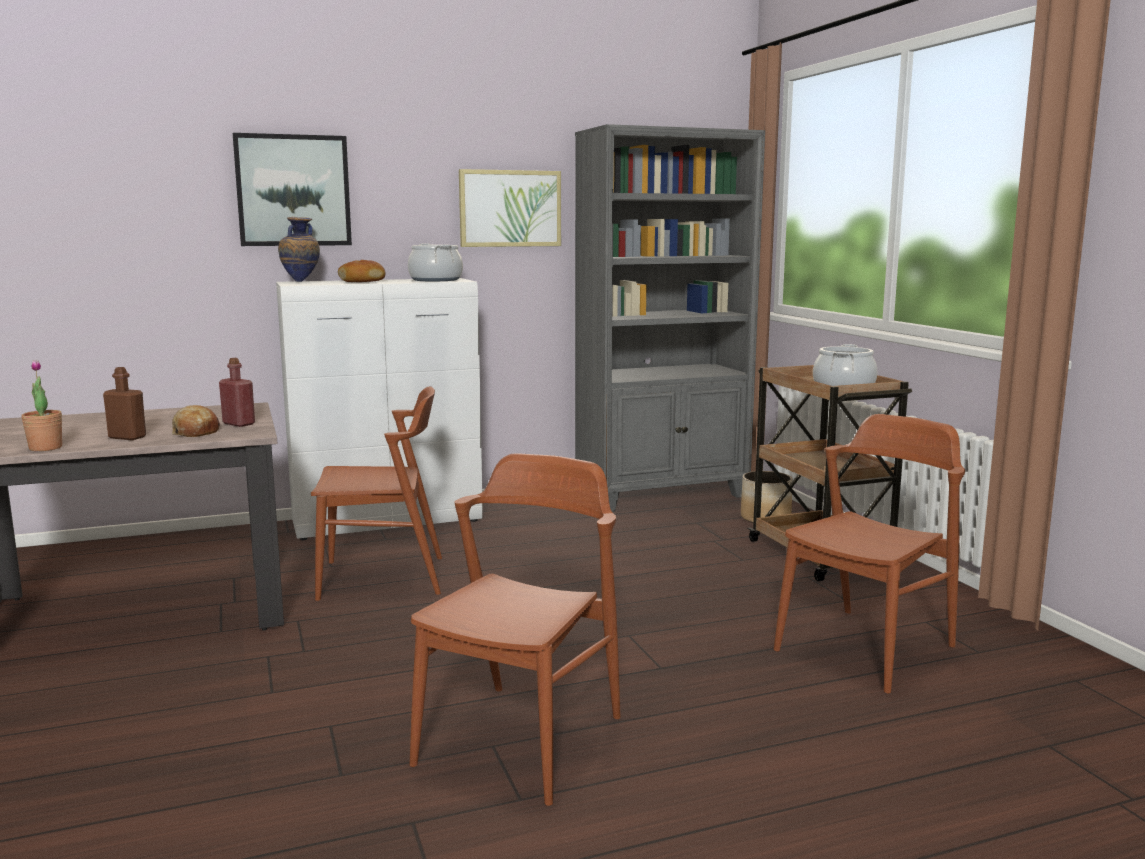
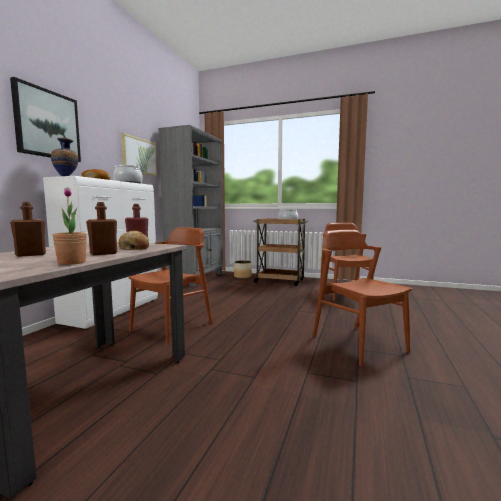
camera: 50 degrees left, 5 degrees down
none -> brown bottle [10,202,46,257]

